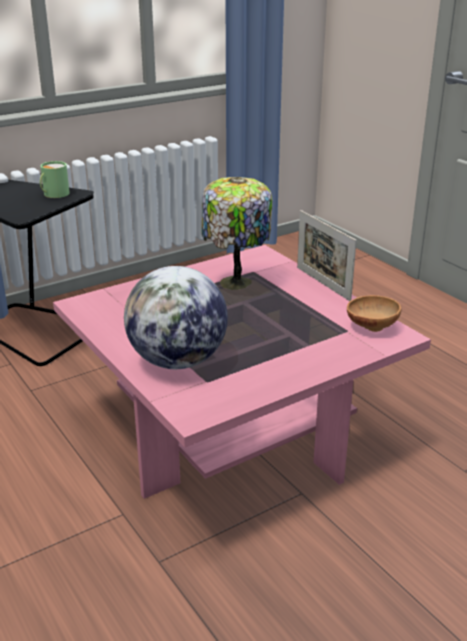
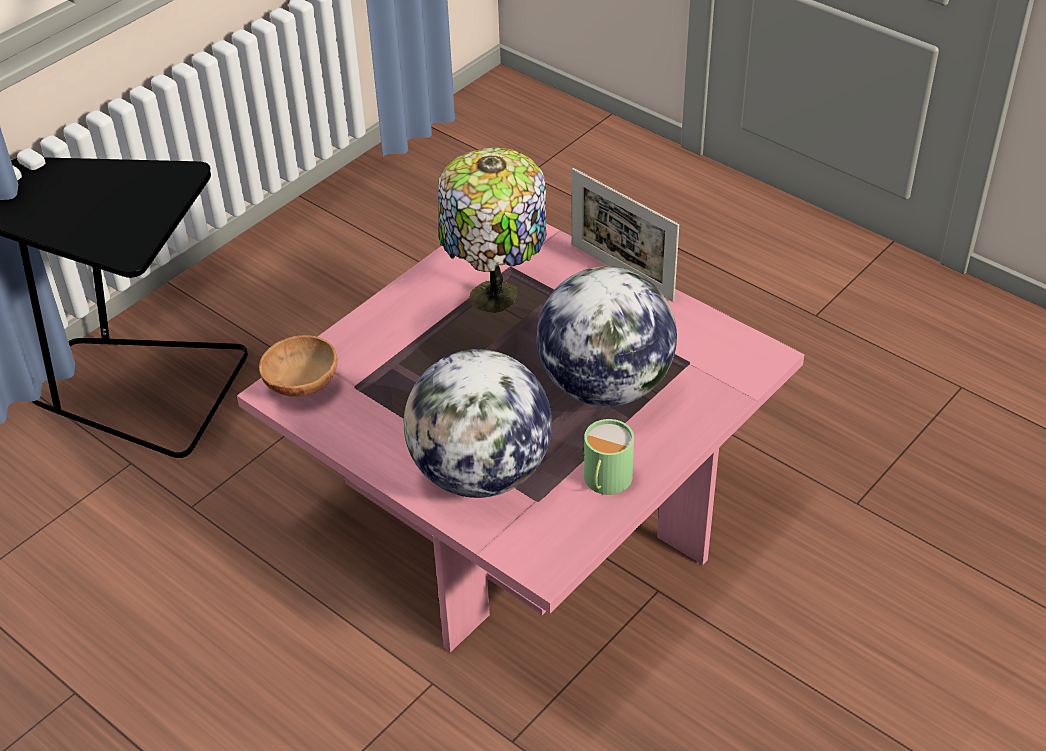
camera: 15 degrees left, 15 degrees up
green mug [40,161,70,198] -> green mug moved to [582,419,634,495]
brown bowl [347,295,401,332] -> brown bowl moved to [259,335,338,397]
none -> globe [537,266,677,407]

